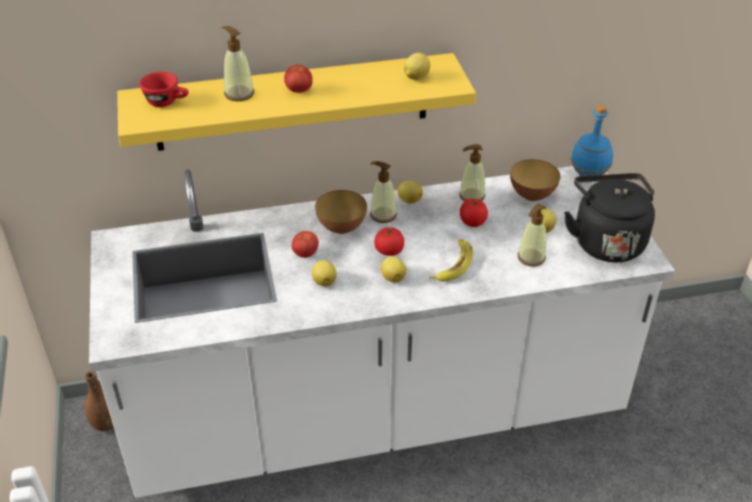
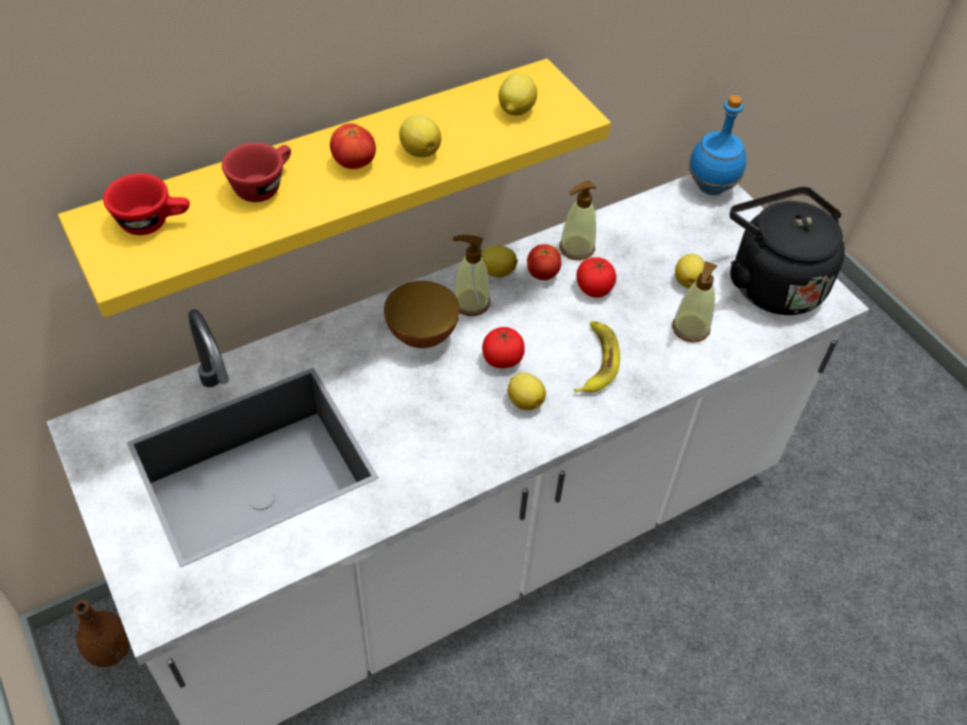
camera: 20 degrees left, 10 degrees up
soap dispenser [222,26,254,101] -> red cup [222,143,291,202]
tomato [292,231,319,258] -> tomato moved to [527,244,561,280]
lemon [312,260,337,287] -> lemon moved to [399,115,441,157]
bowl [510,159,560,201] -> none

